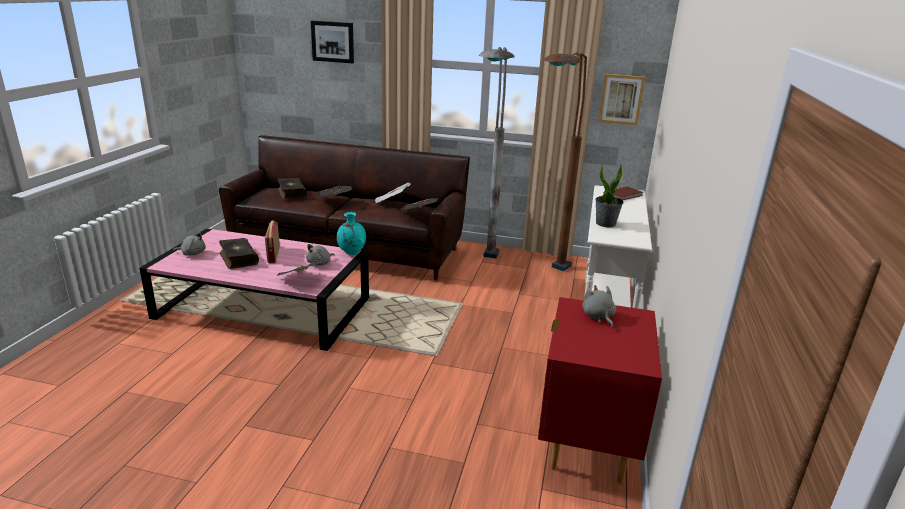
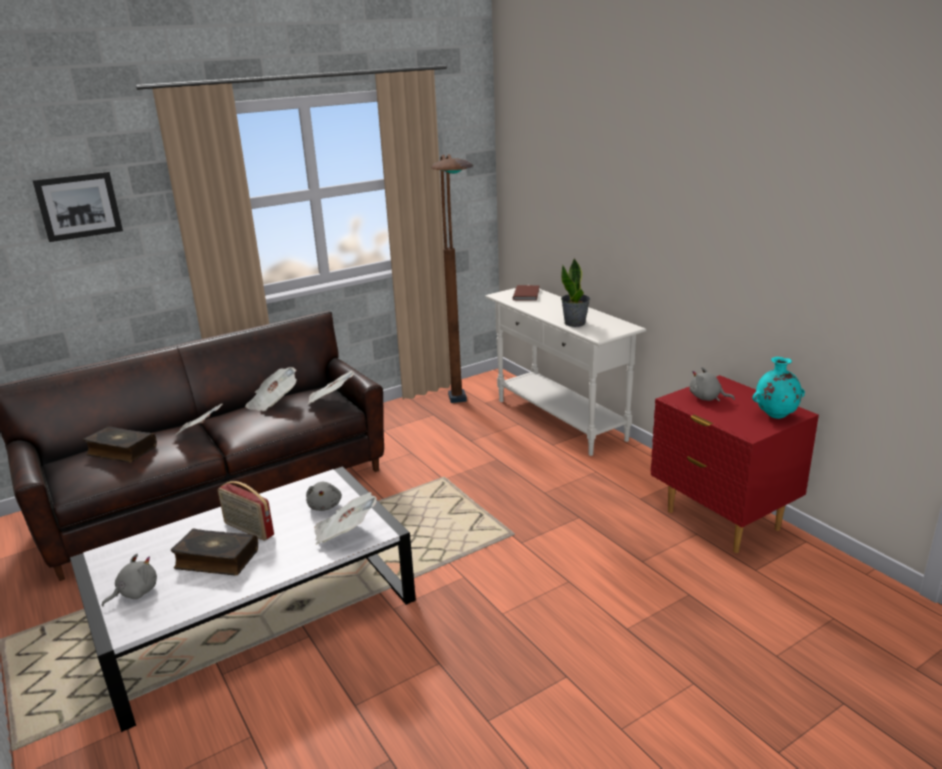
camera: 45 degrees left, 0 degrees up
pink coffee table [139,229,369,351] -> white coffee table [70,466,416,732]
turquoise vase [337,212,366,255] -> turquoise vase moved to [752,357,805,419]
grey floor lamp [479,47,515,259] -> none
picture [598,74,645,125] -> none

